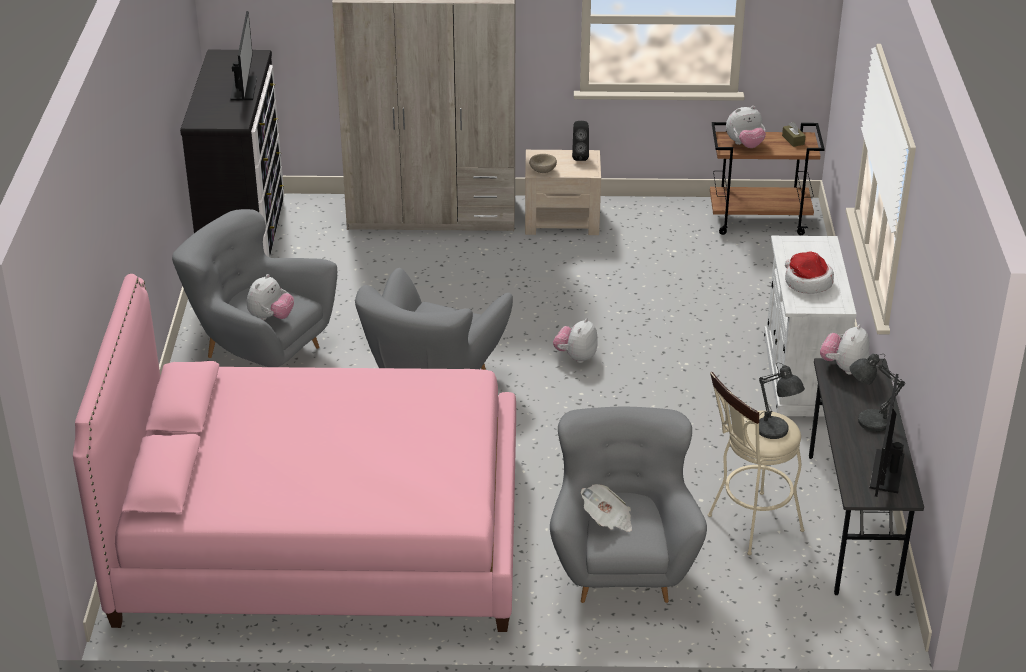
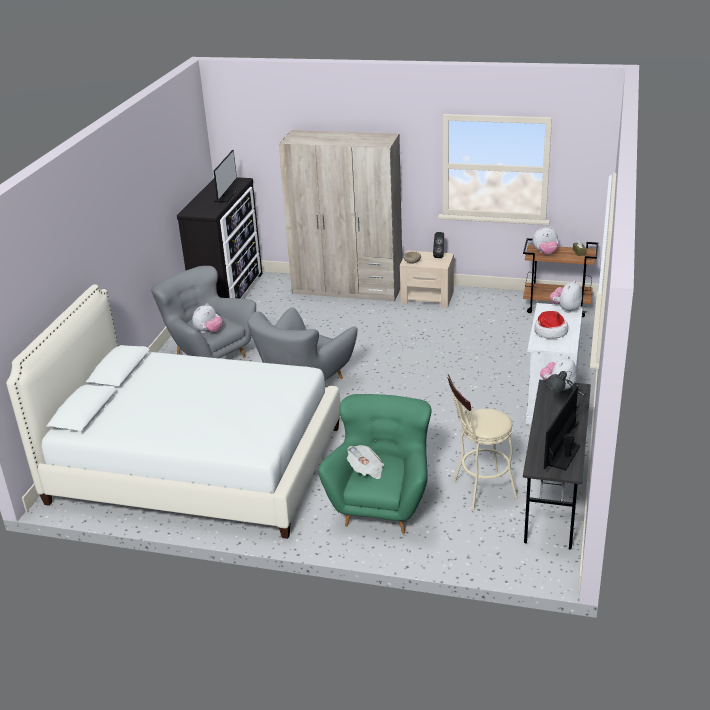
camera: 15 degrees right, 5 degrees down
pink bed [73,274,516,632] -> white bed [6,284,340,539]
grey armchair [550,407,707,603] -> green armchair [318,394,432,534]
plush toy [553,318,598,363] -> plush toy moved to [550,281,582,313]
grey table lamp [759,363,805,439] -> none

